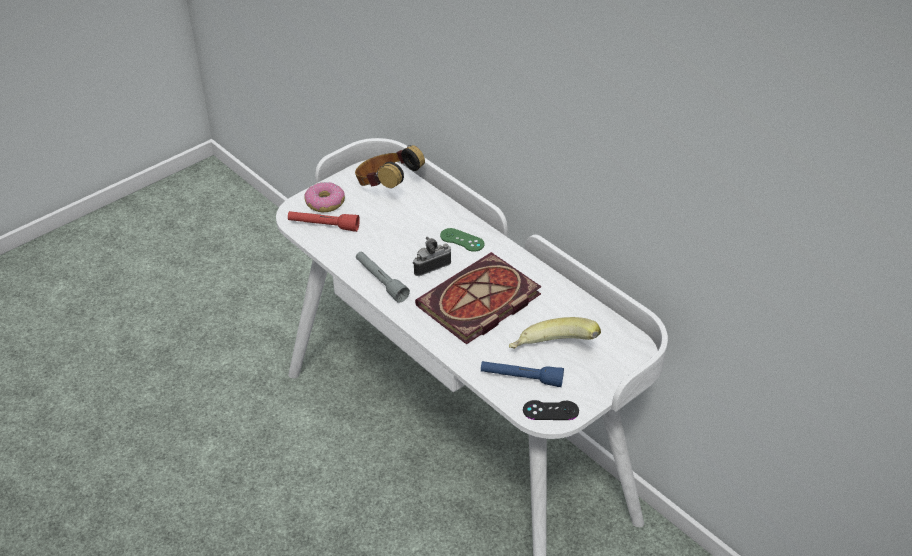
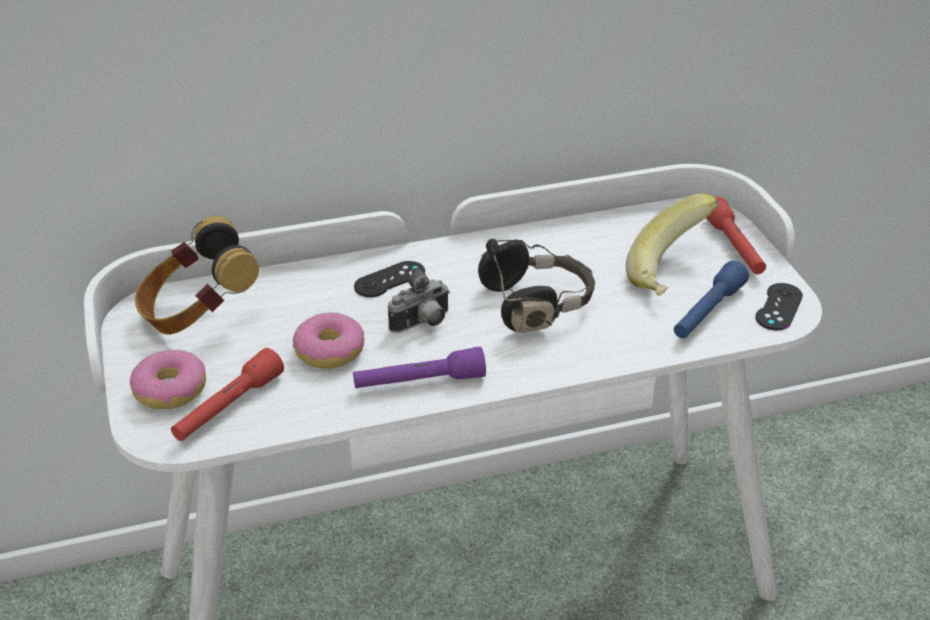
camera: 65 degrees left, 5 degrees down
grey flashlight [356,252,410,303] -> purple flashlight [353,346,486,388]
camera [412,237,451,276] -> camera turned 120 degrees counterclockwise [388,267,450,333]
book [415,252,542,345] -> black headphones [478,239,595,333]
green game controller [440,228,485,252] -> black game controller [354,261,425,297]
none -> donut [293,312,364,369]
none -> red flashlight [706,197,766,274]

